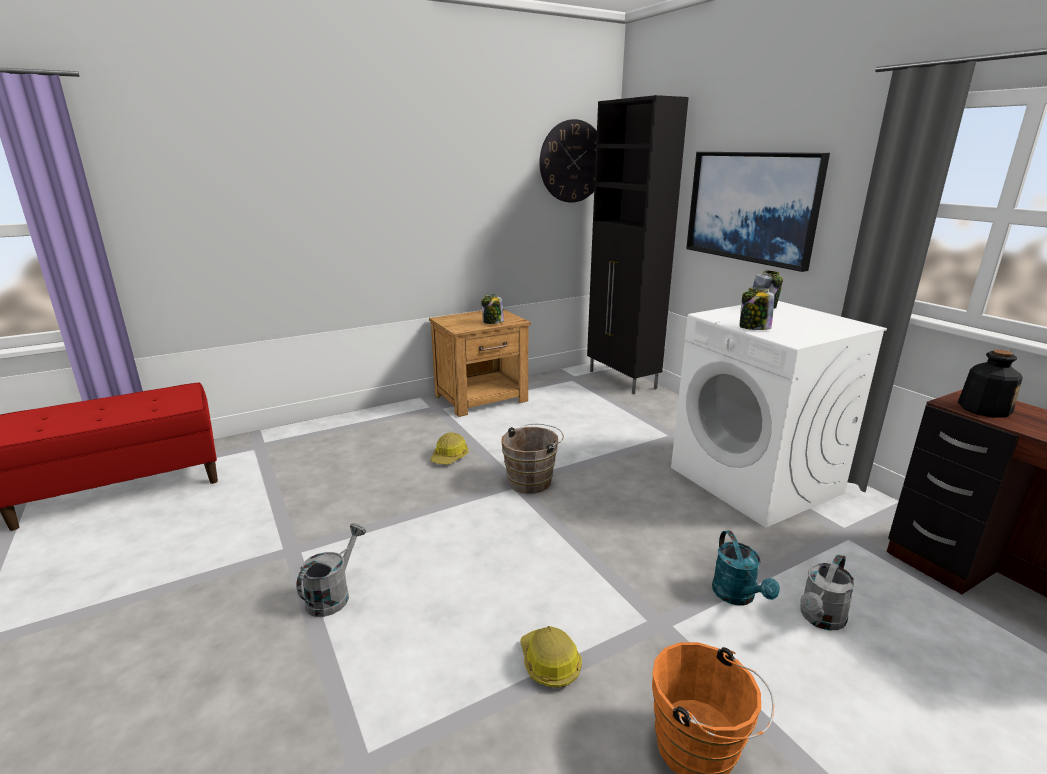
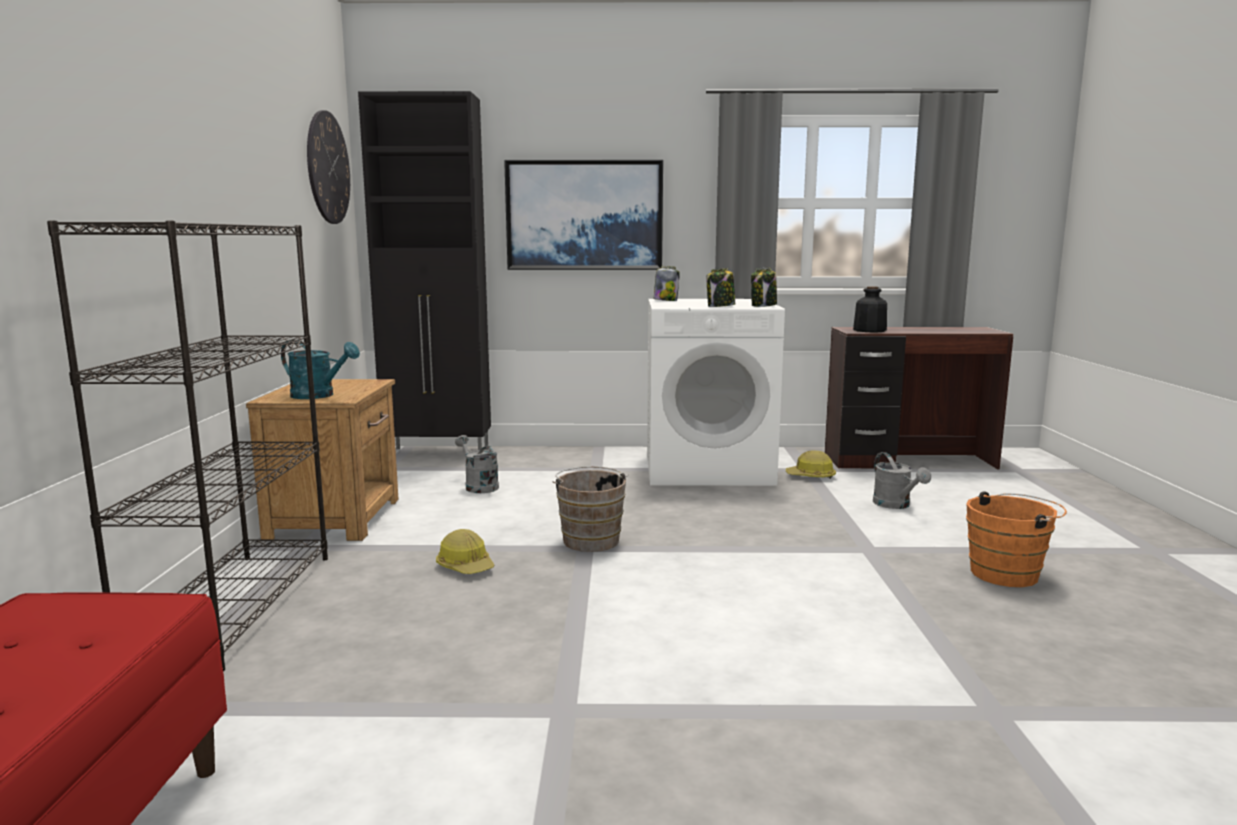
camera: 60 degrees left, 10 degrees down
grey watering can [296,523,366,617] -> grey watering can moved to [455,435,499,493]
jar [481,294,504,324] -> jar moved to [751,268,777,307]
hard hat [520,626,582,687] -> hard hat moved to [786,451,836,479]
turquoise watering can [712,531,780,606] -> turquoise watering can moved to [281,340,360,399]
none -> black bookcase [47,220,328,671]

